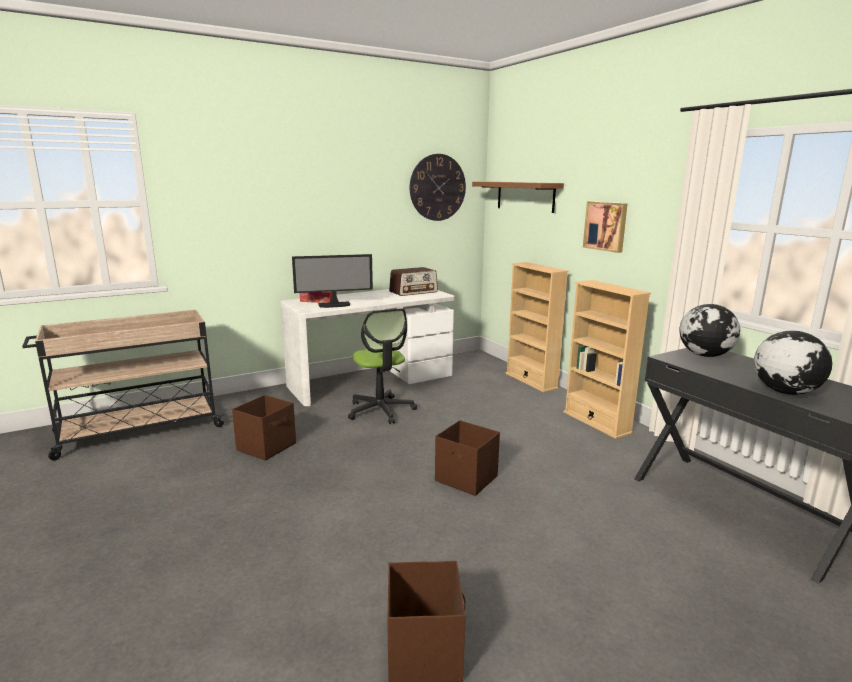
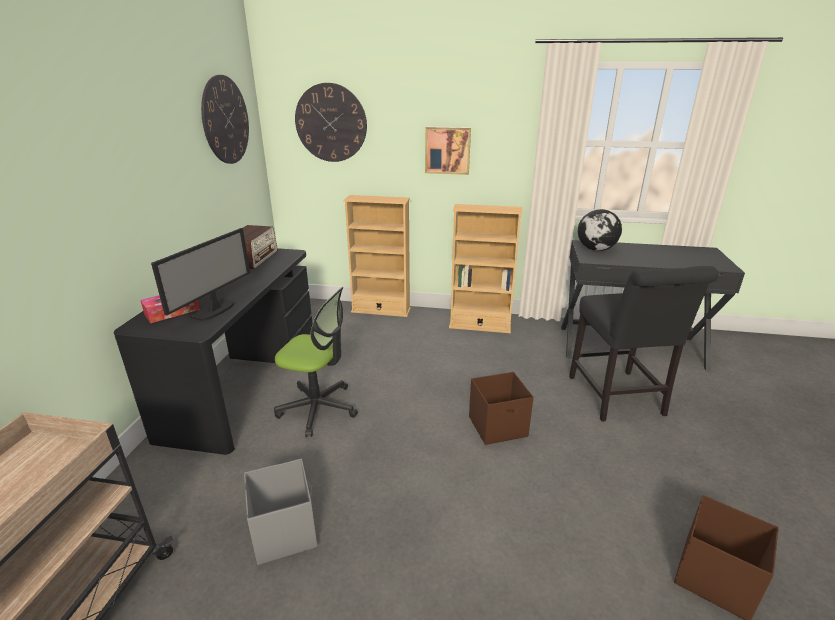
camera: 50 degrees left, 10 degrees up
brown storage box [232,395,296,461] -> grey storage box [244,458,317,565]
white desk [280,289,455,406] -> black desk [114,248,313,455]
brown shelf [472,182,564,213] -> wall clock [295,83,367,162]
globe [754,331,832,395] -> none
none -> black chair [569,266,718,422]

